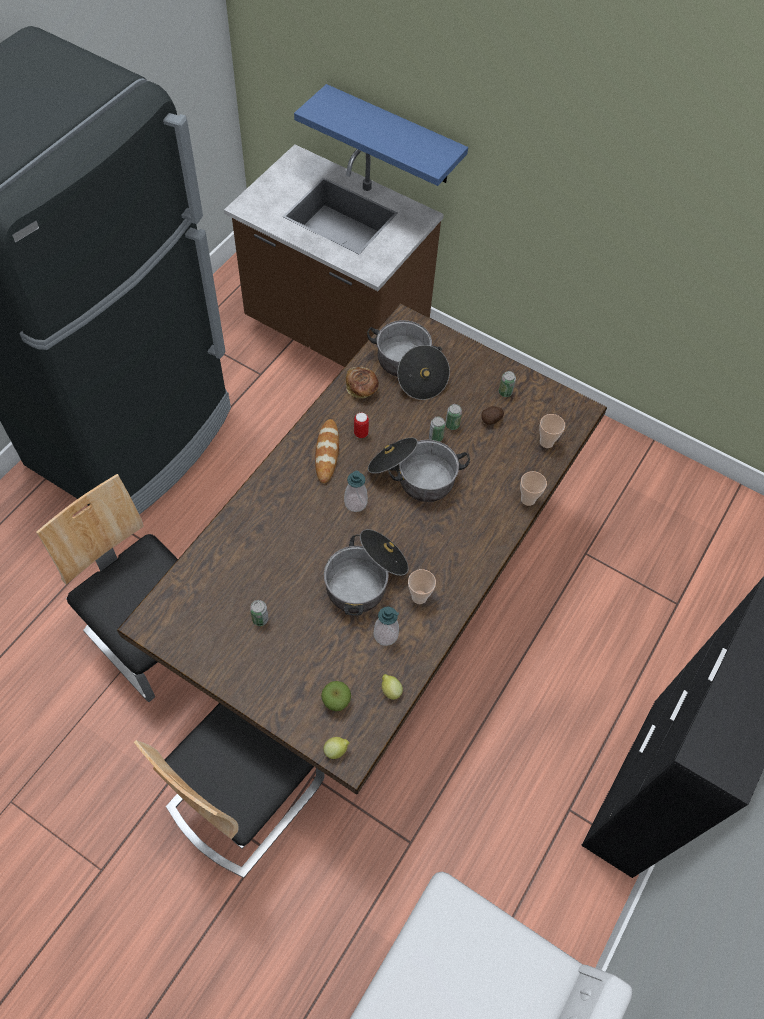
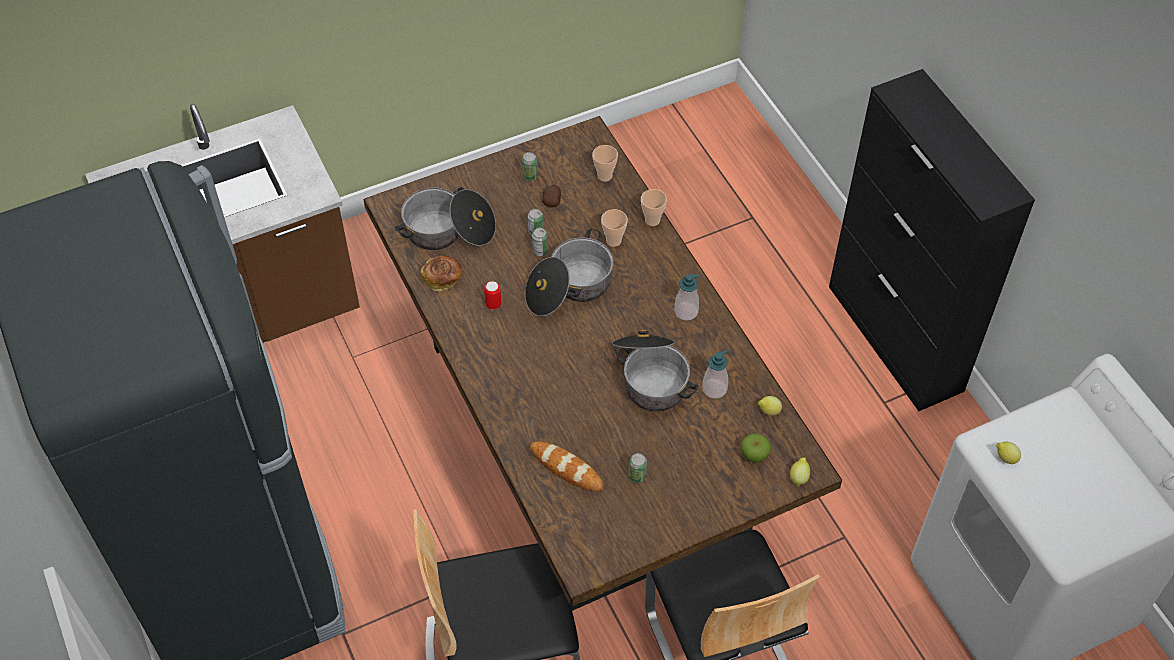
camera: 55 degrees left, 5 degrees down
blue shelf [294,84,468,186] -> none
bread [315,419,339,483] -> bread moved to [530,442,604,492]
soap dispenser [344,471,368,512] -> soap dispenser moved to [674,274,699,320]
cup [408,569,436,604] -> cup moved to [601,209,628,247]
none -> lemon [996,441,1021,464]

